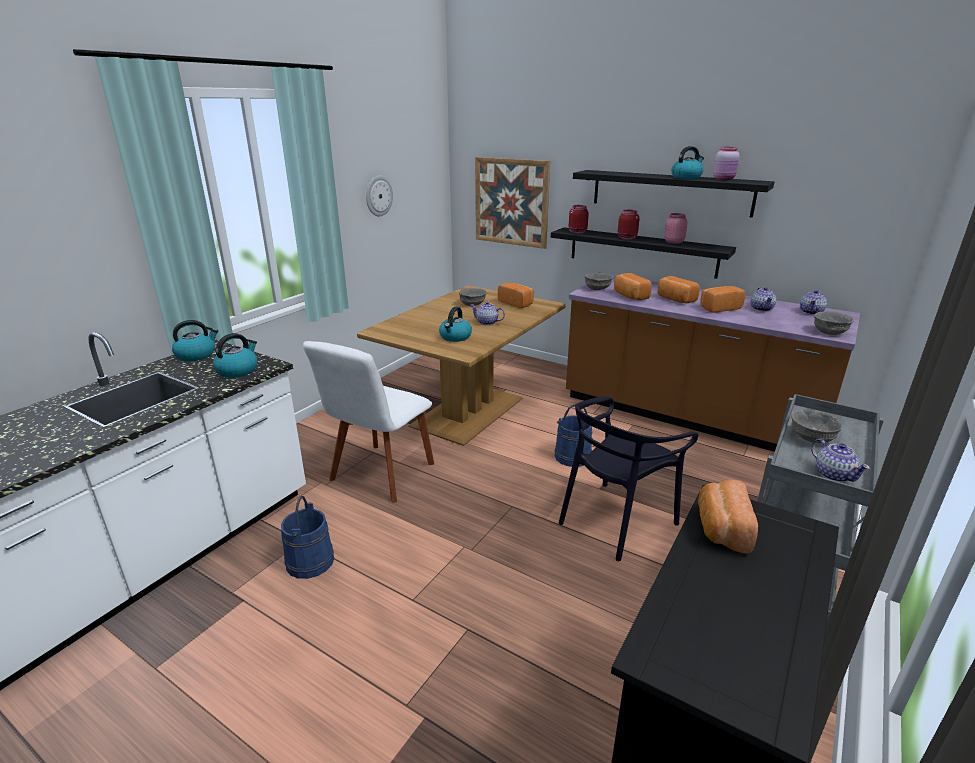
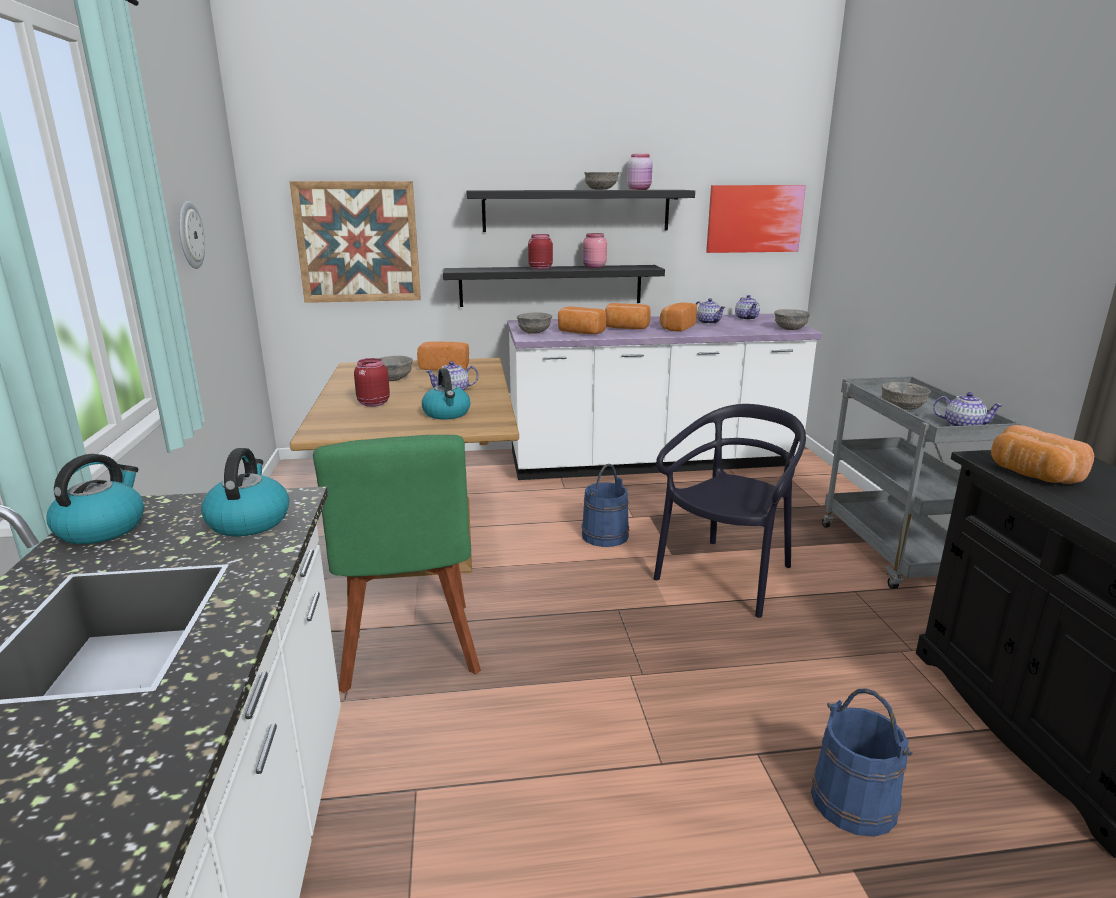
camera: 40 degrees left, 5 degrees down
blue bucket [281,496,334,579] -> blue bucket moved to [811,688,913,837]
white chair [303,341,434,503] -> green chair [313,435,481,693]
black chair [559,396,698,561] -> black chair turned 150 degrees counterclockwise [654,404,806,618]
brown counter [566,275,860,452] -> white counter [507,314,822,480]
red jar [569,205,589,233] -> red jar moved to [354,358,390,407]
kettle [671,146,704,179] -> grey bowl [584,172,619,190]
none -> picture [706,185,806,253]

